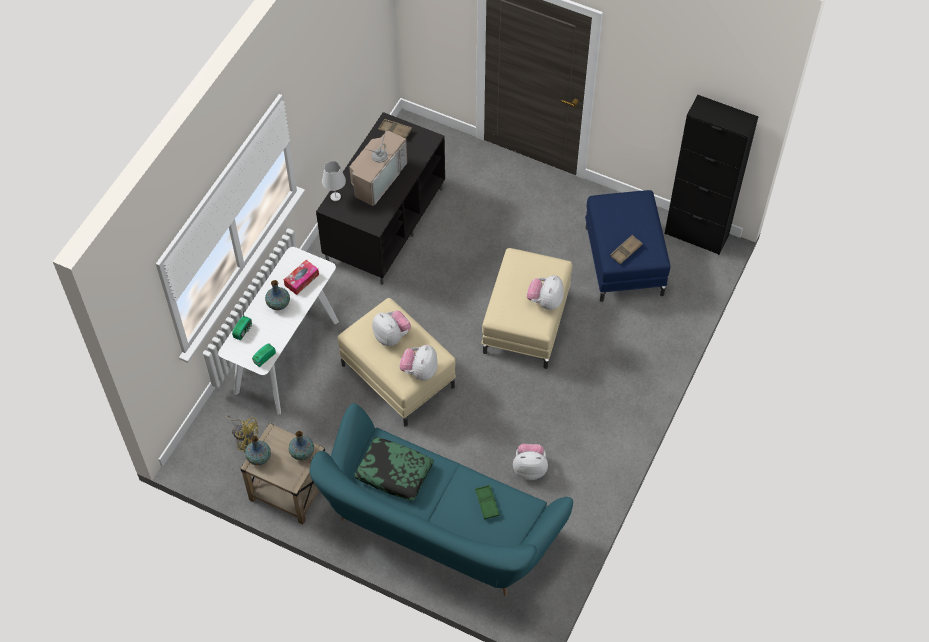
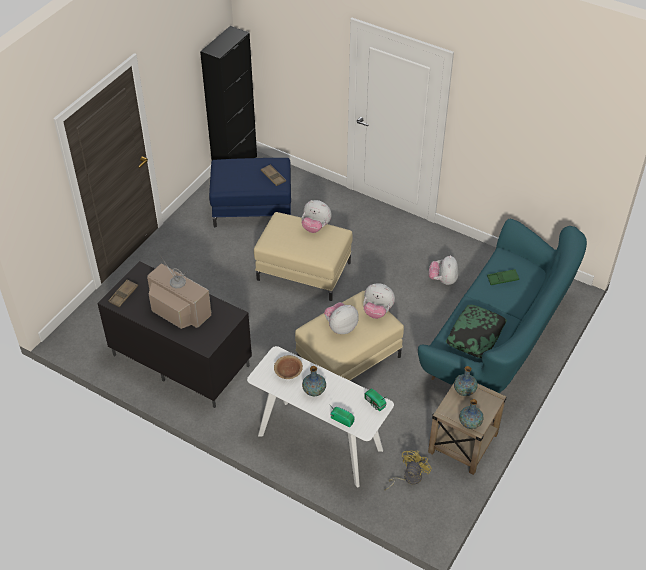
camera: 85 degrees left, 10 degrees down
tissue box [284,260,319,295] -> brown bowl [274,355,303,379]
white table lamp [322,161,346,201] -> none

